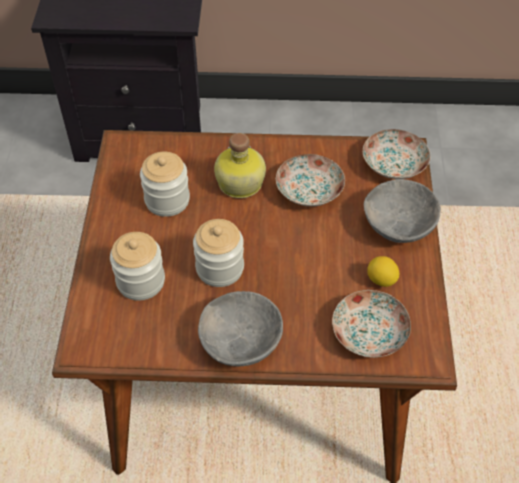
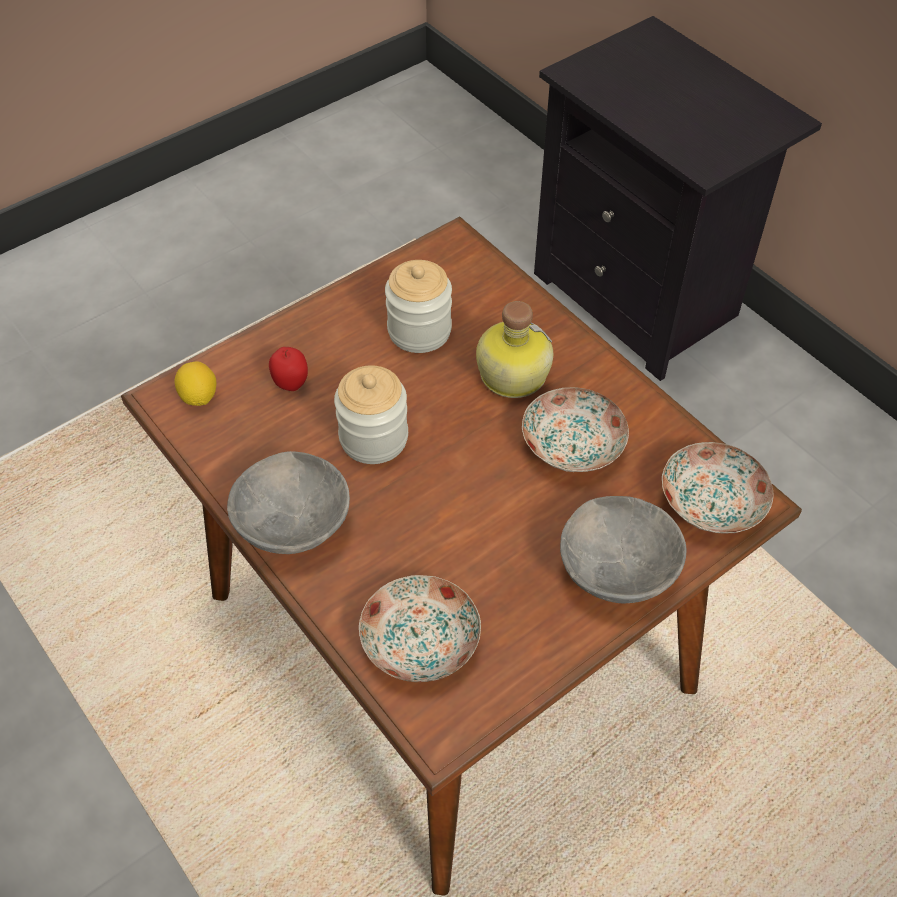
camera: 50 degrees right, 0 degrees up
jar [110,232,165,301] -> apple [269,347,308,391]
lemon [367,256,399,287] -> lemon moved to [175,361,216,406]

